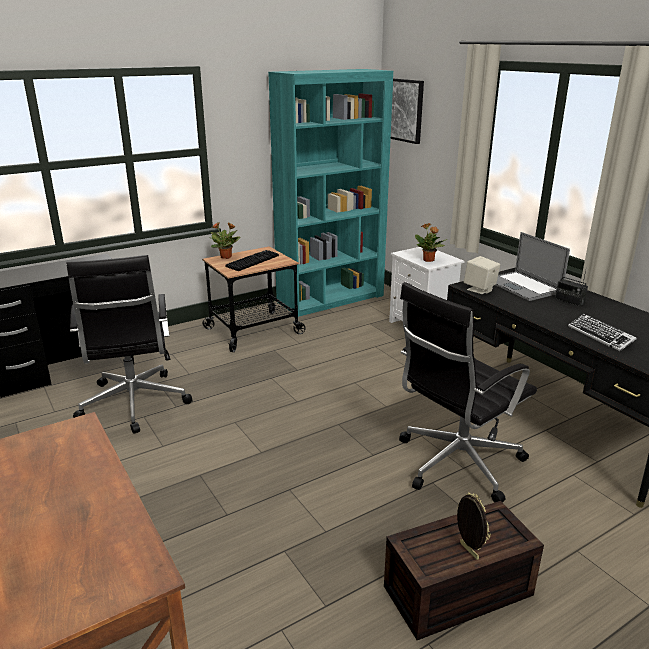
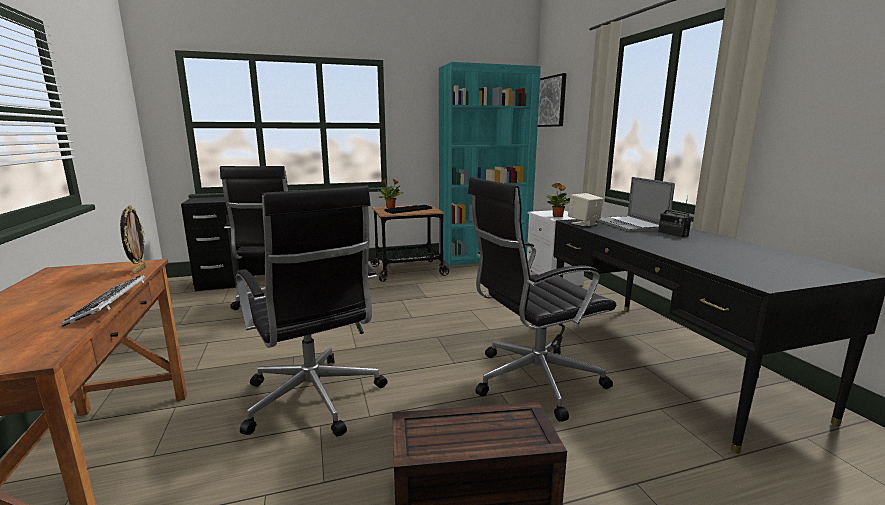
camera: 15 degrees right, 10 degrees down
picture frame [457,493,491,560] -> picture frame moved to [120,205,146,274]
keyboard [568,314,637,352] -> keyboard moved to [61,275,146,327]
none -> black office chair [236,185,388,437]

